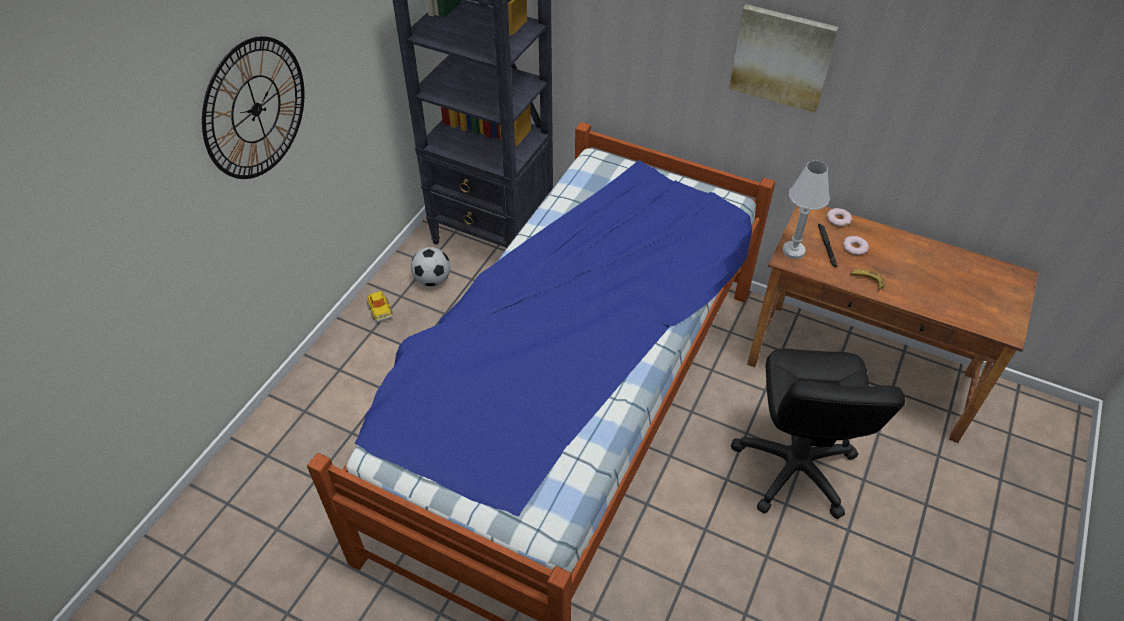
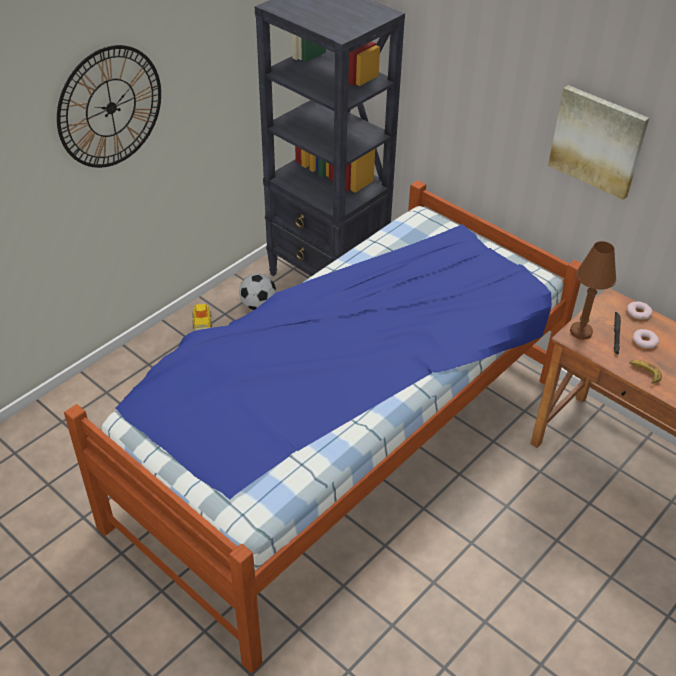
camera: 15 degrees right, 5 degrees down
black office chair [731,348,905,519] -> none
white table lamp [783,161,830,259] -> brown table lamp [570,241,616,340]

